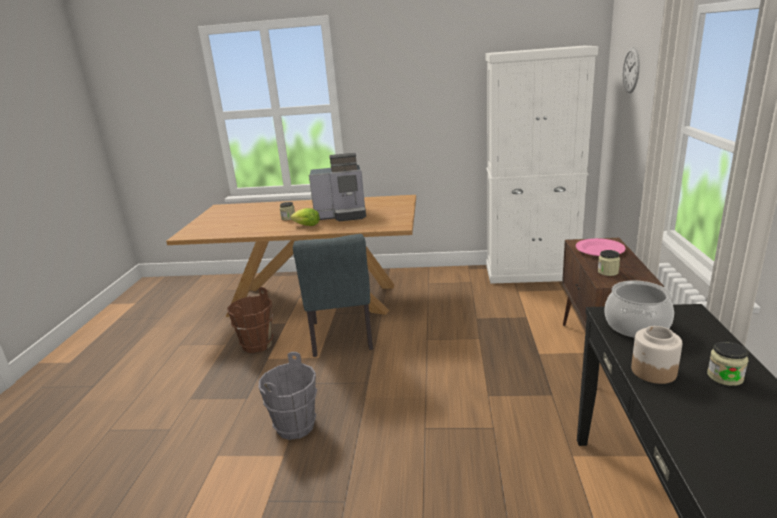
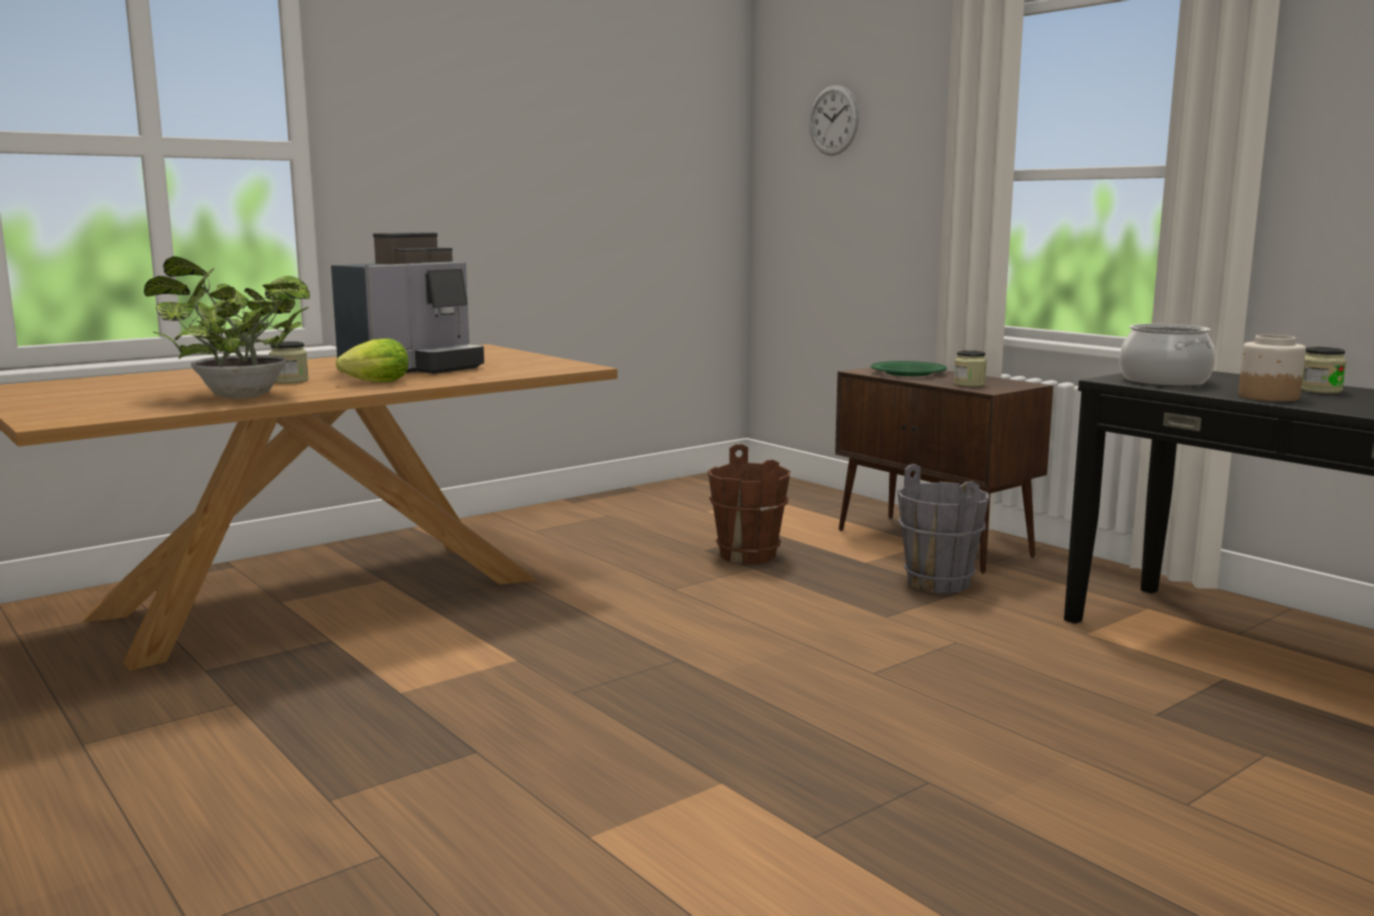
camera: 45 degrees left, 10 degrees down
brown bucket [227,287,274,353] -> brown bucket moved to [708,444,790,564]
grey bucket [259,352,317,440] -> grey bucket moved to [897,464,989,593]
grey chair [293,234,373,357] -> none
white cabinet [486,45,599,284] -> none
pink plate [576,238,626,256] -> green plate [871,361,947,376]
none -> potted plant [144,256,310,399]

